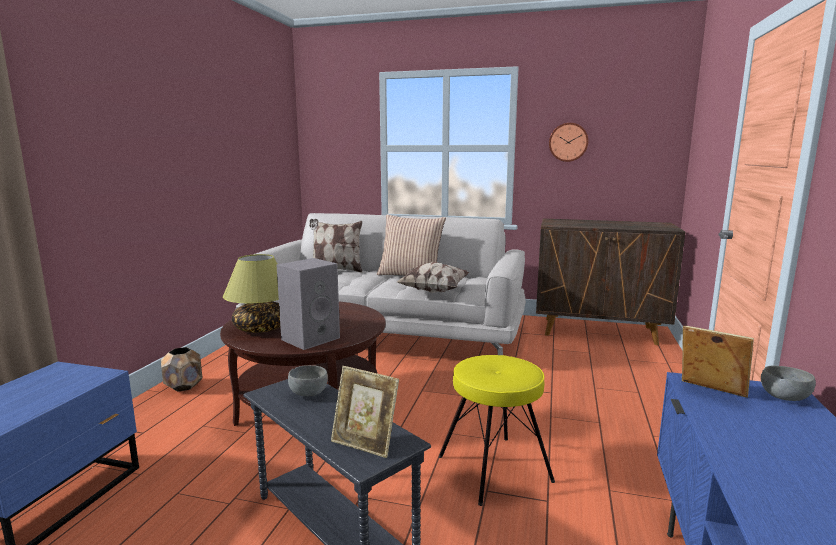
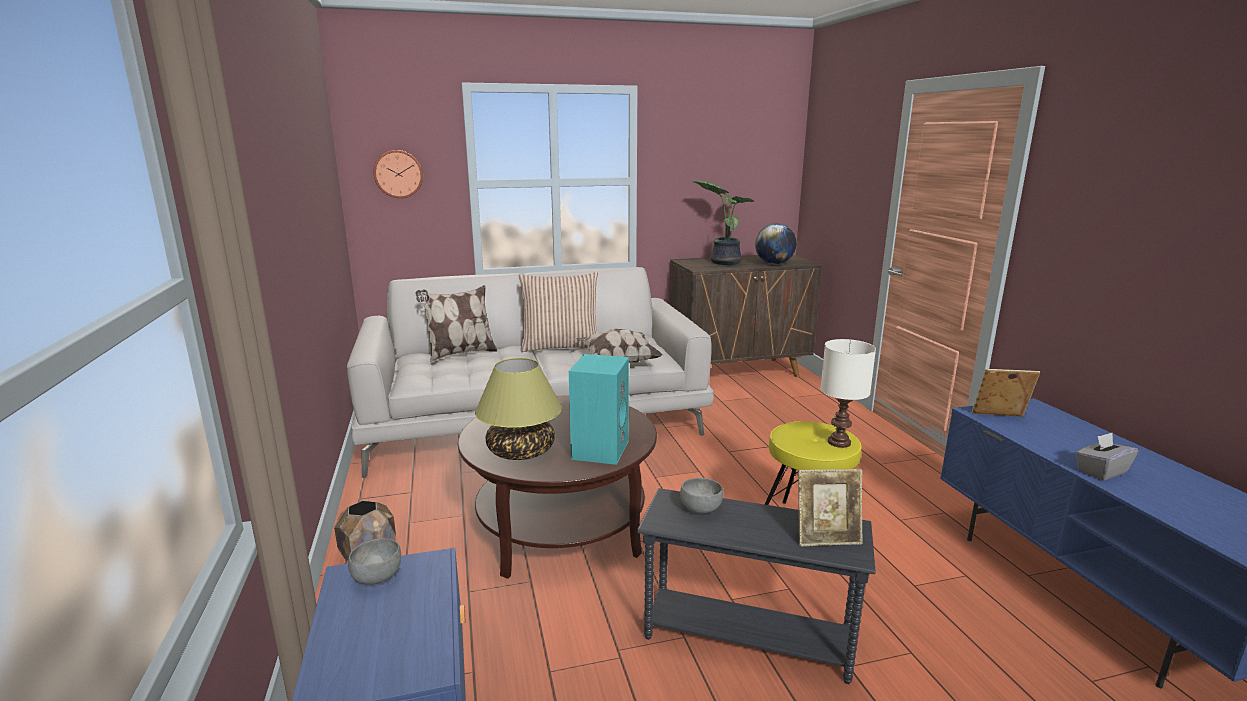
camera: 30 degrees left, 5 degrees up
grey speaker [276,258,340,350] -> turquoise speaker [569,354,629,465]
wall clock [549,123,588,162] -> wall clock moved to [374,150,423,198]
grey bowl [761,366,816,401] -> grey bowl moved to [348,538,401,584]
none -> potted plant [693,180,755,265]
none -> globe [755,223,797,264]
none -> white table lamp [820,339,876,448]
none -> grey tissue box [1076,433,1138,480]

